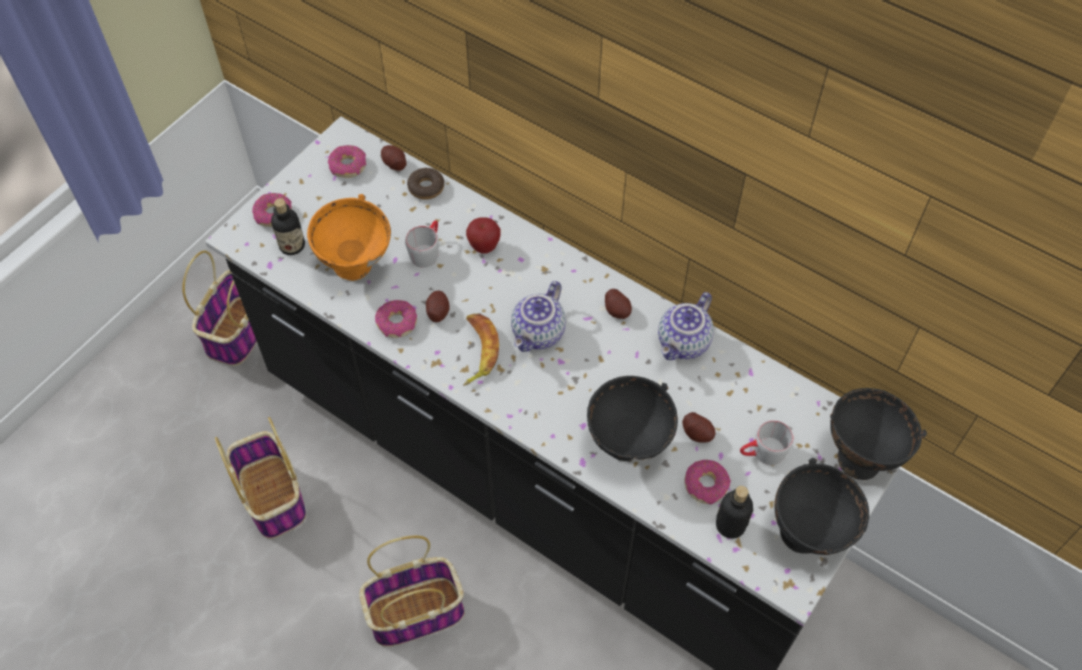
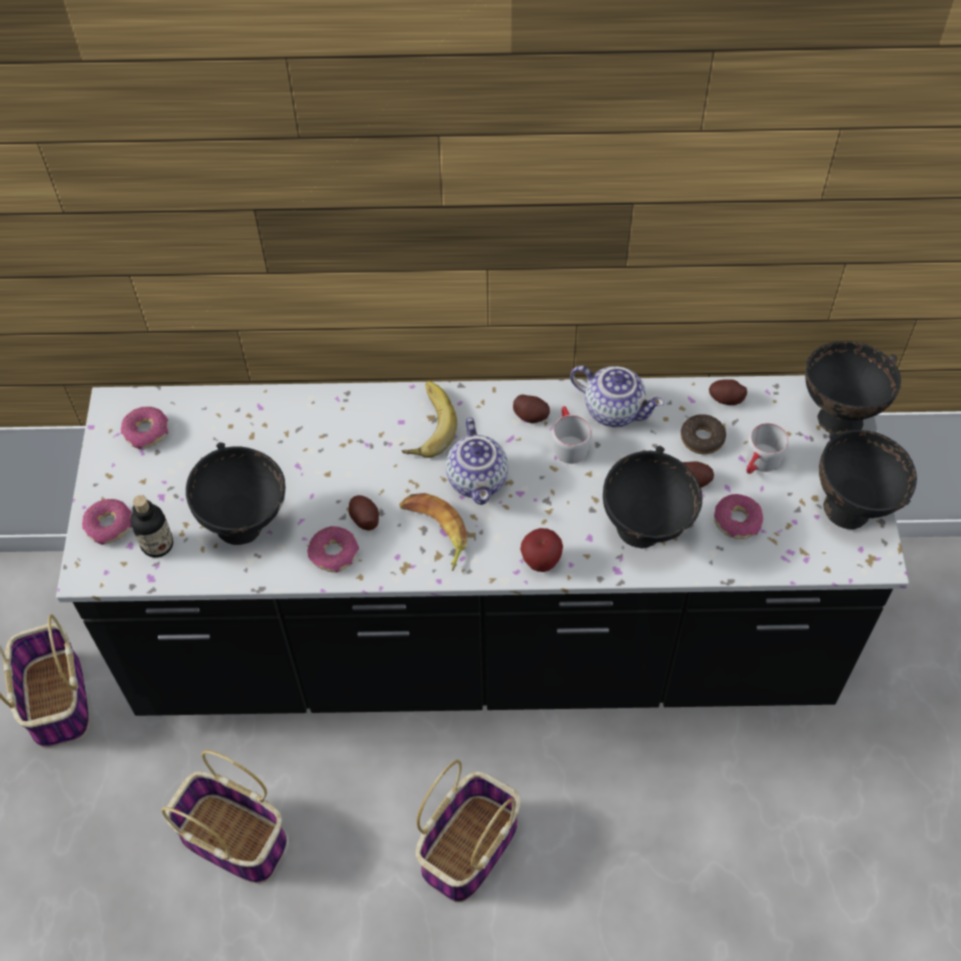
camera: 35 degrees left, 0 degrees up
orange bowl [307,194,391,281] -> black bowl [186,442,285,545]
potato [381,145,406,171] -> potato moved to [709,379,747,405]
grey mug [405,220,439,268] -> grey mug moved to [552,406,592,464]
donut [407,168,444,200] -> donut moved to [681,414,726,454]
apple [466,217,501,253] -> apple moved to [520,528,563,572]
teapot [658,292,714,360] -> teapot turned 60 degrees counterclockwise [570,365,664,427]
bottle [716,486,753,539] -> none
none -> banana [402,381,457,458]

